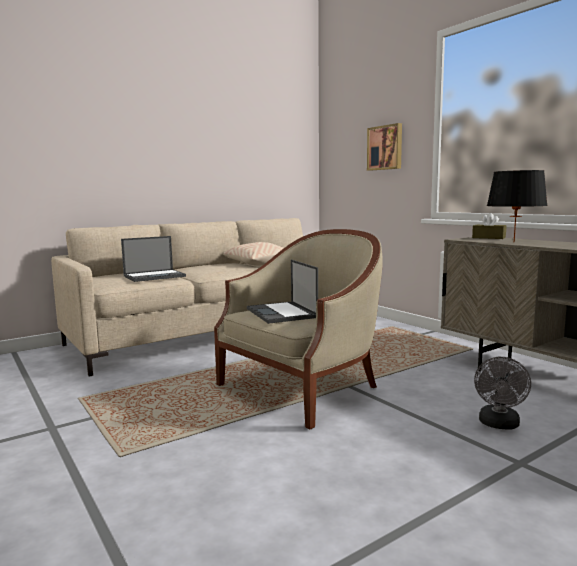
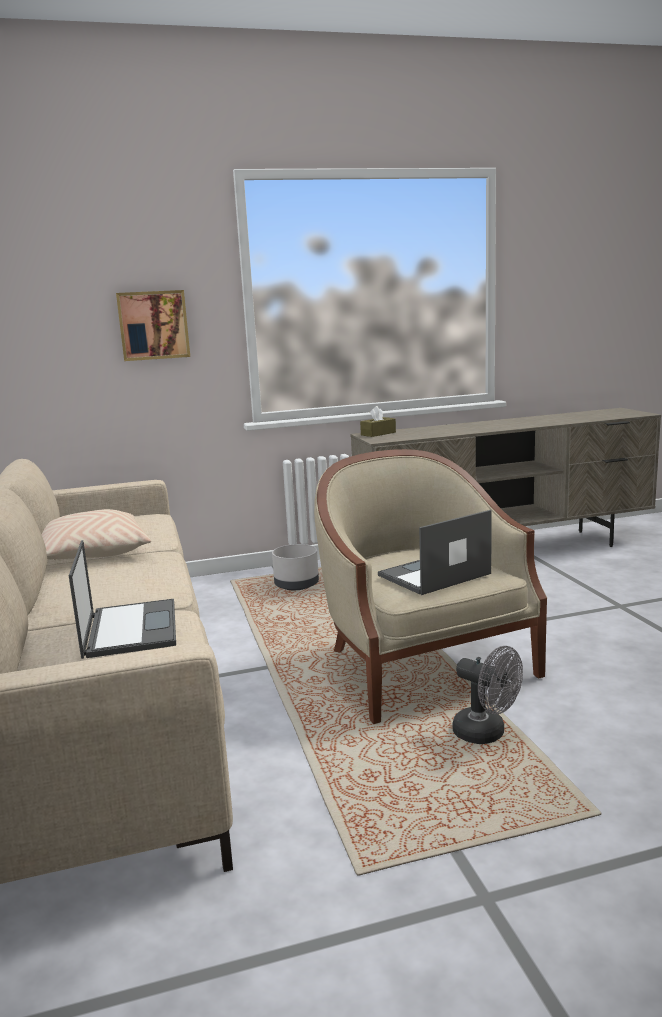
camera: 70 degrees left, 5 degrees up
laptop [247,260,318,324] -> laptop turned 150 degrees clockwise [378,510,492,595]
grey fan [474,357,531,430] -> grey fan moved to [452,646,523,744]
black table lamp [487,170,548,242] -> none
none -> grey planter [272,544,319,590]

